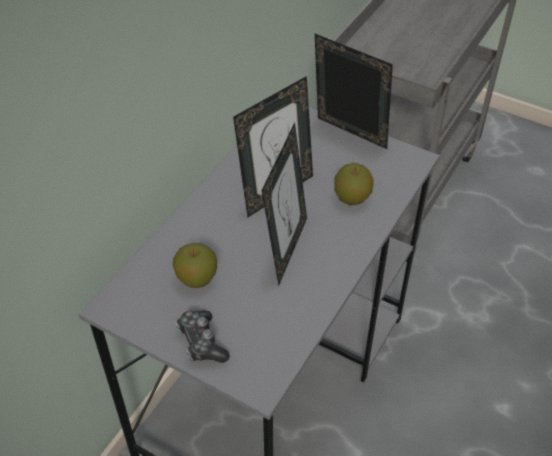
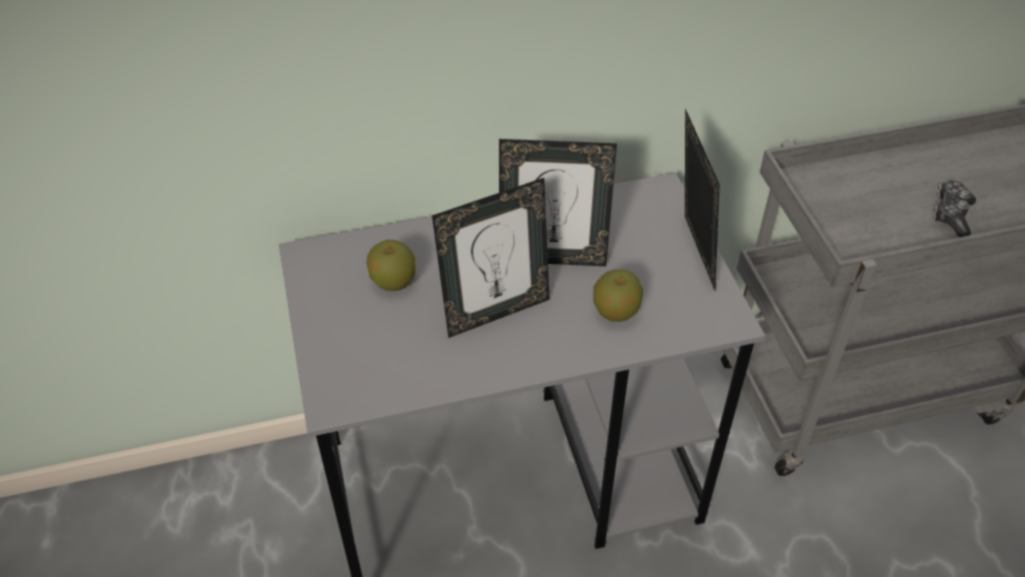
camera: 45 degrees right, 0 degrees up
game controller [176,310,230,363] -> game controller moved to [933,181,976,237]

